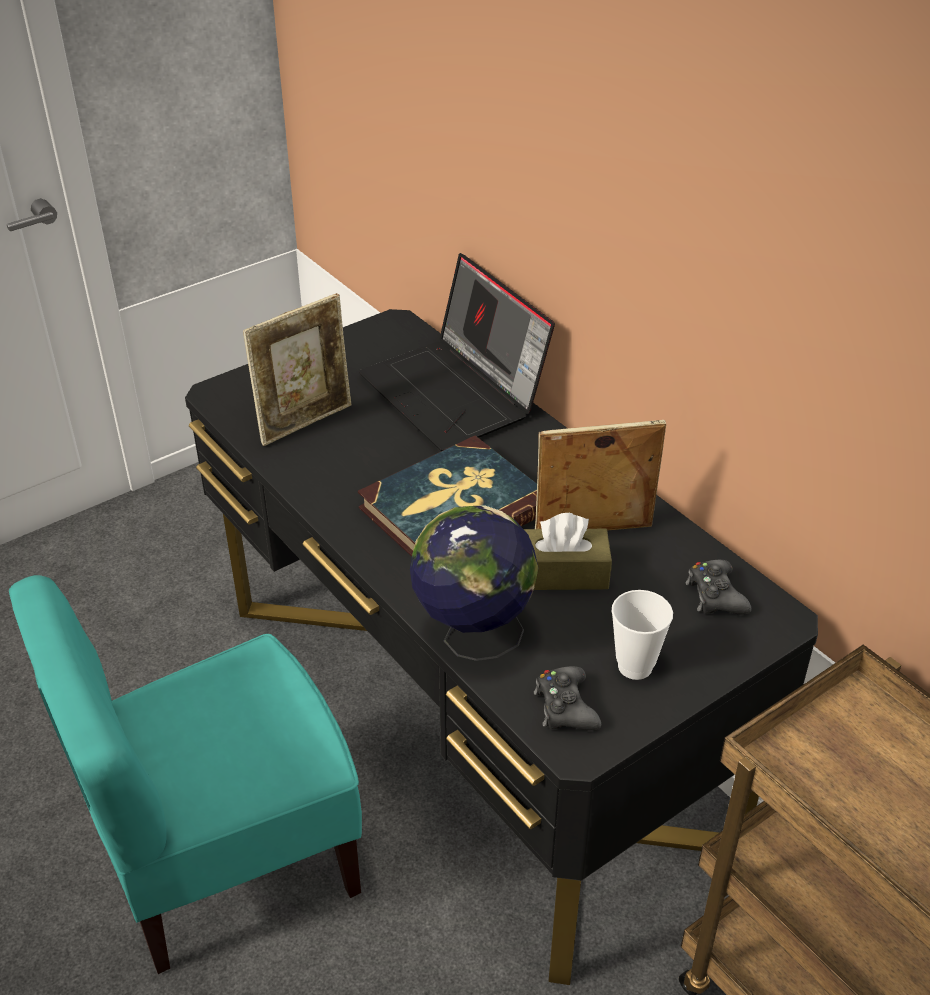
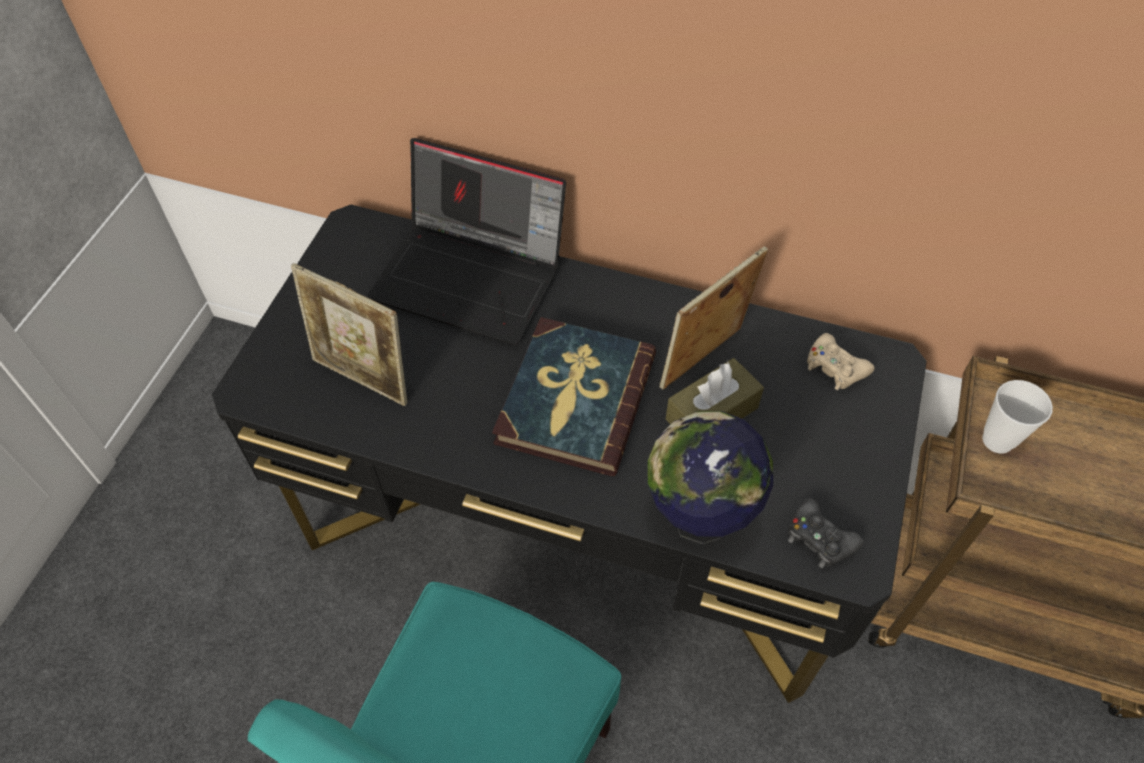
camera: 35 degrees left, 15 degrees up
picture frame [243,293,351,446] -> picture frame turned 105 degrees clockwise [291,263,407,406]
cup [612,590,673,680] -> cup moved to [982,380,1053,454]
black game controller [685,560,751,615] -> beige game controller [807,333,875,390]

